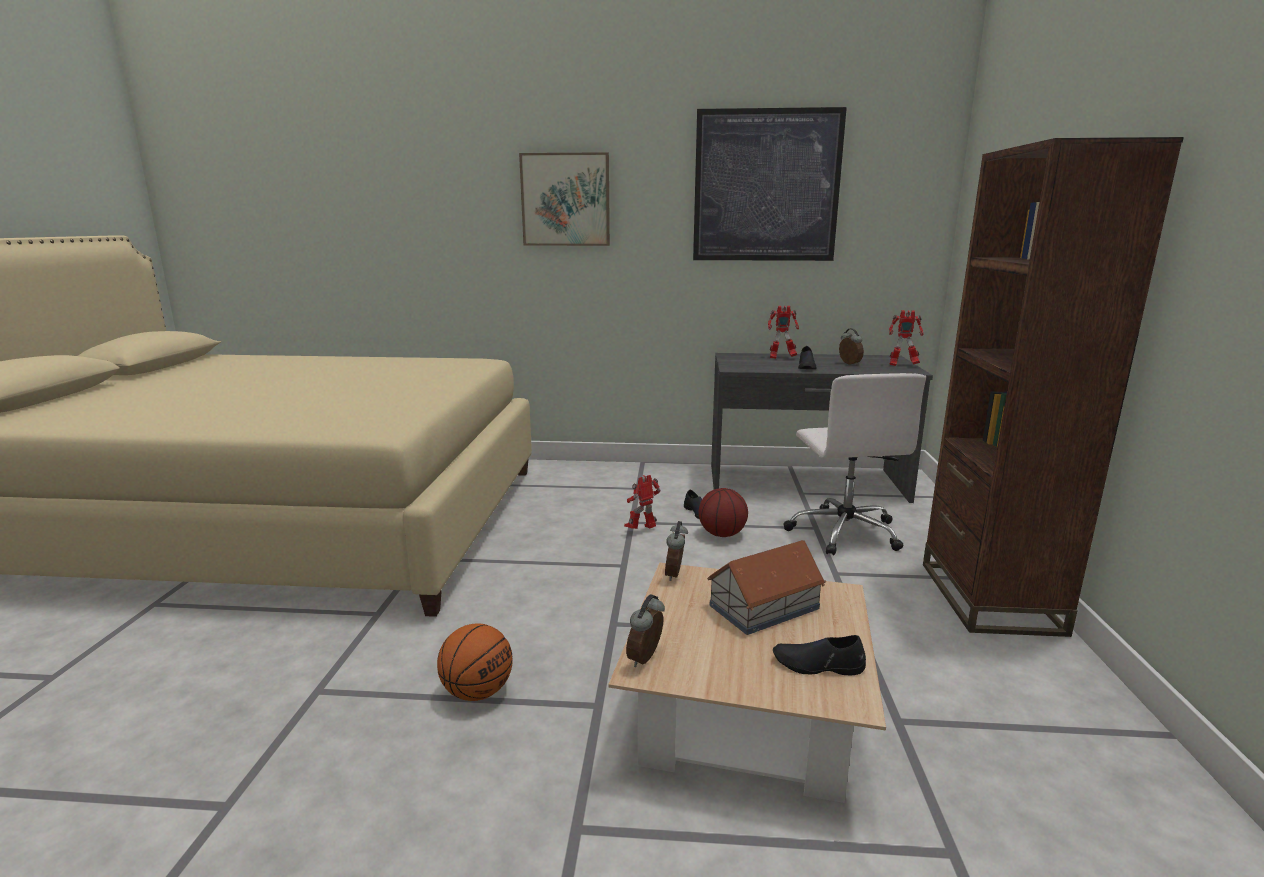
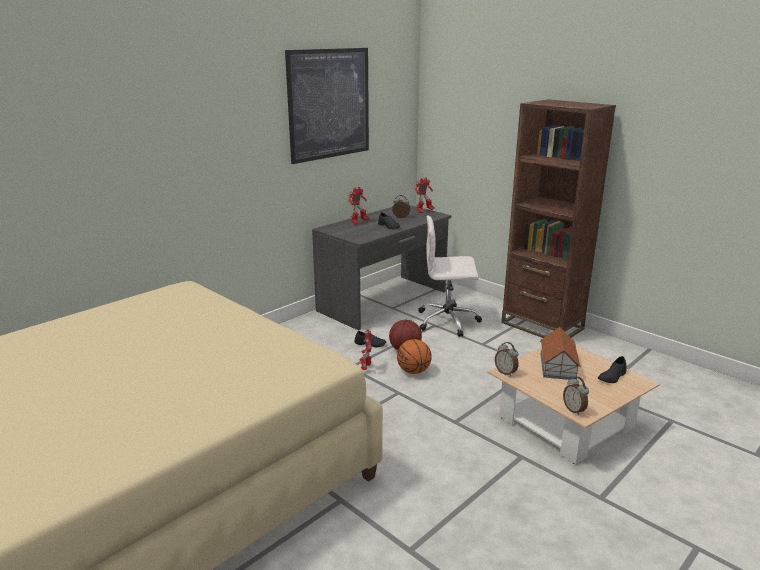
camera: 50 degrees left, 5 degrees up
basketball [437,623,513,701] -> basketball moved to [397,339,432,374]
picture [519,152,610,246] -> none
white office chair [784,373,926,555] -> white office chair turned 150 degrees clockwise [419,215,482,337]

